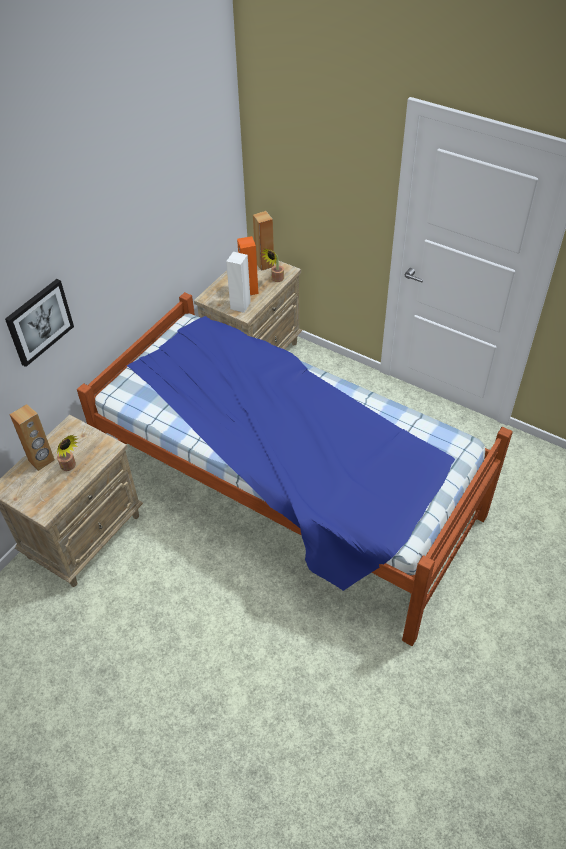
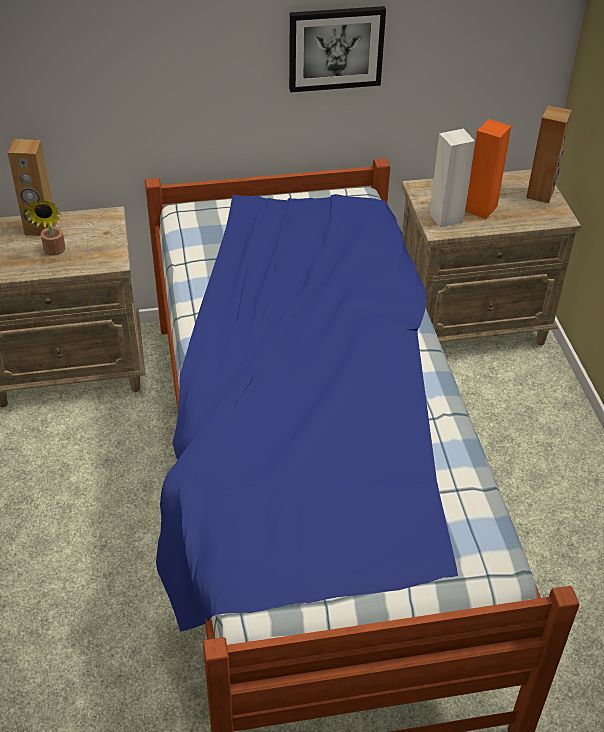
camera: 45 degrees right, 5 degrees down
picture [5,279,74,367] -> picture moved to [289,6,386,92]
potted plant [262,248,284,282] -> none

